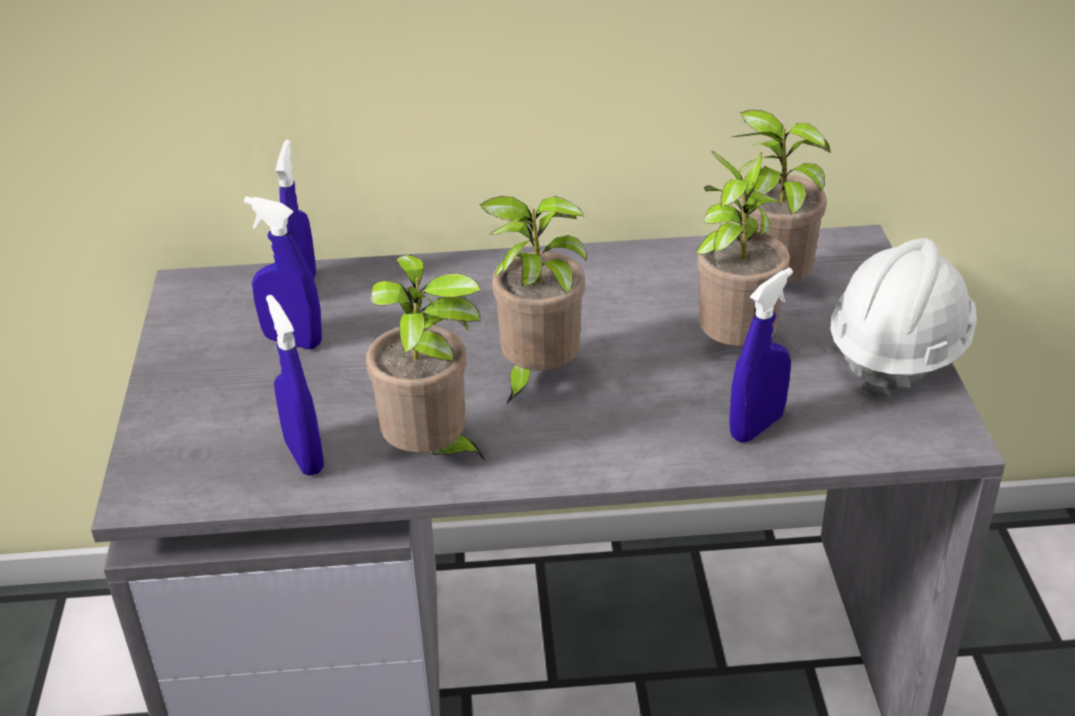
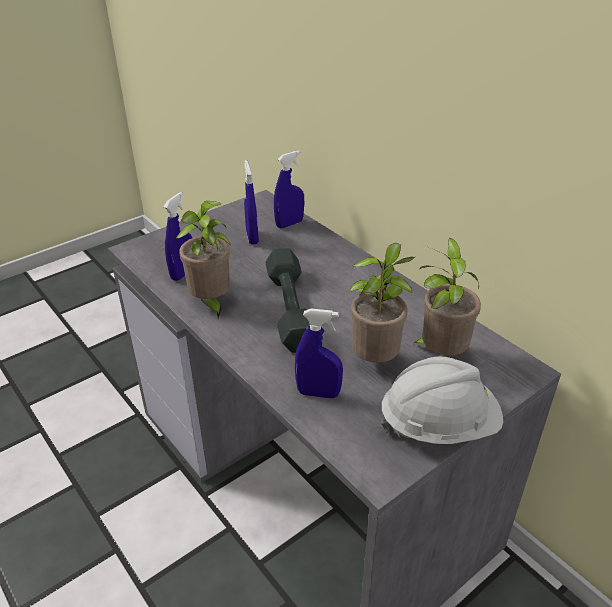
camera: 55 degrees right, 0 degrees up
potted plant [479,196,587,404] -> grey dumbbell [266,248,310,353]

